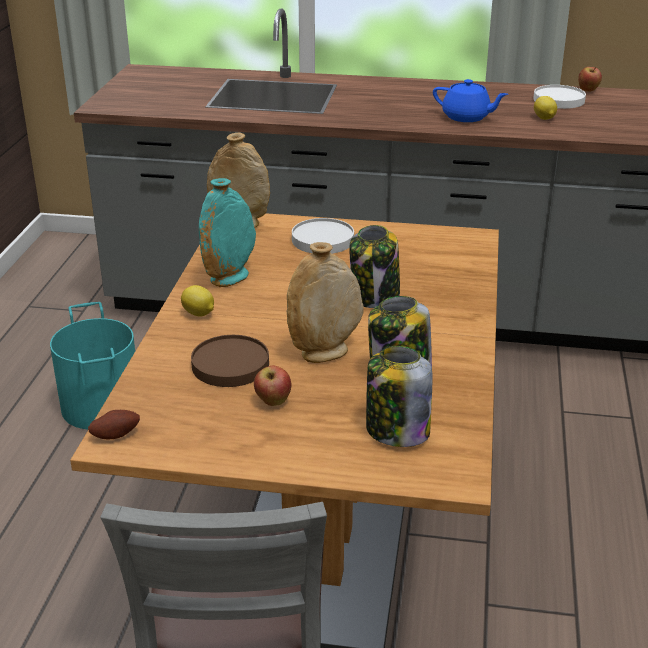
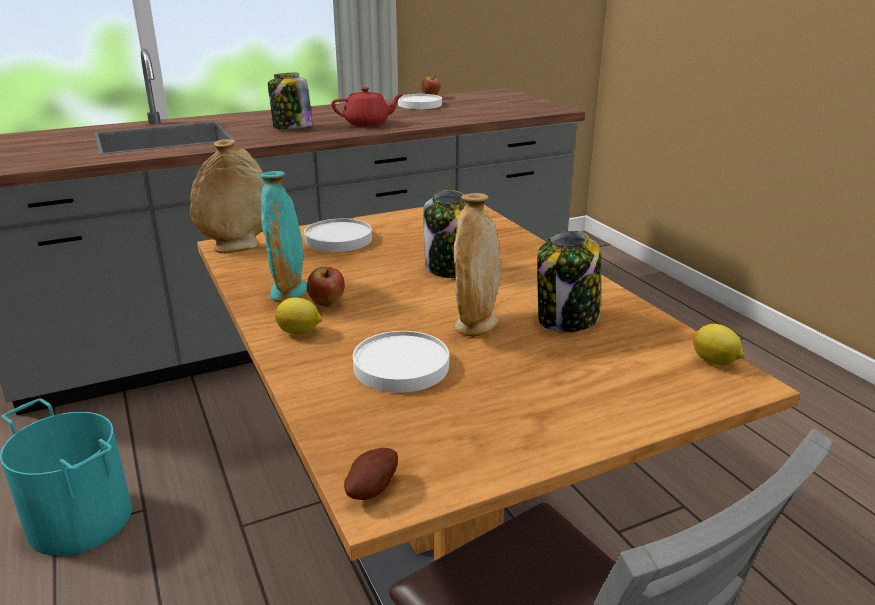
camera: 35 degrees left, 5 degrees down
brown plate [191,335,269,387] -> white plate [353,331,449,393]
apple [254,366,291,406] -> apple moved to [307,267,345,307]
jar [366,346,433,447] -> jar moved to [268,73,313,129]
blue teapot [433,79,508,122] -> red teapot [331,87,404,126]
lemon [534,96,557,120] -> lemon moved to [693,324,744,365]

